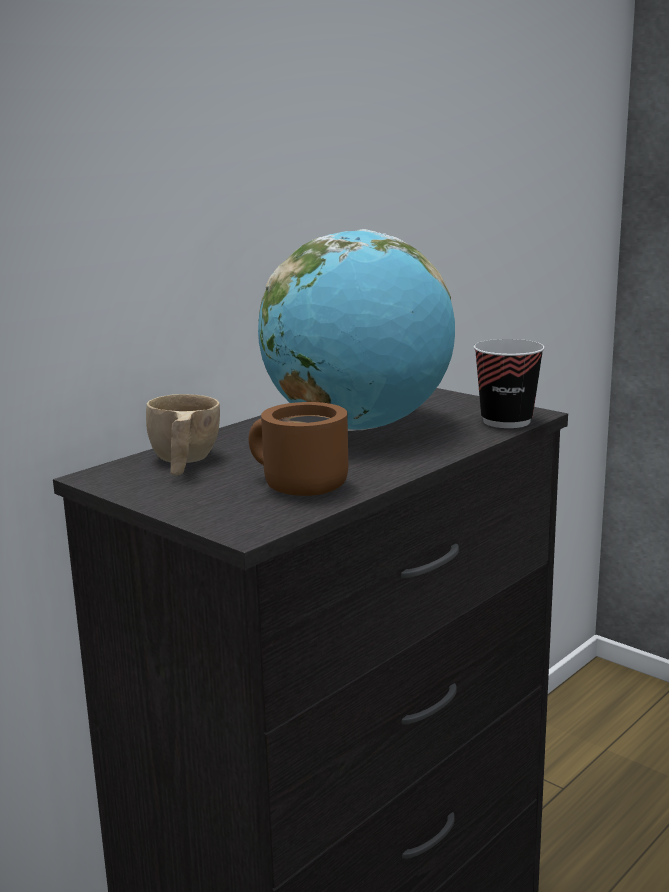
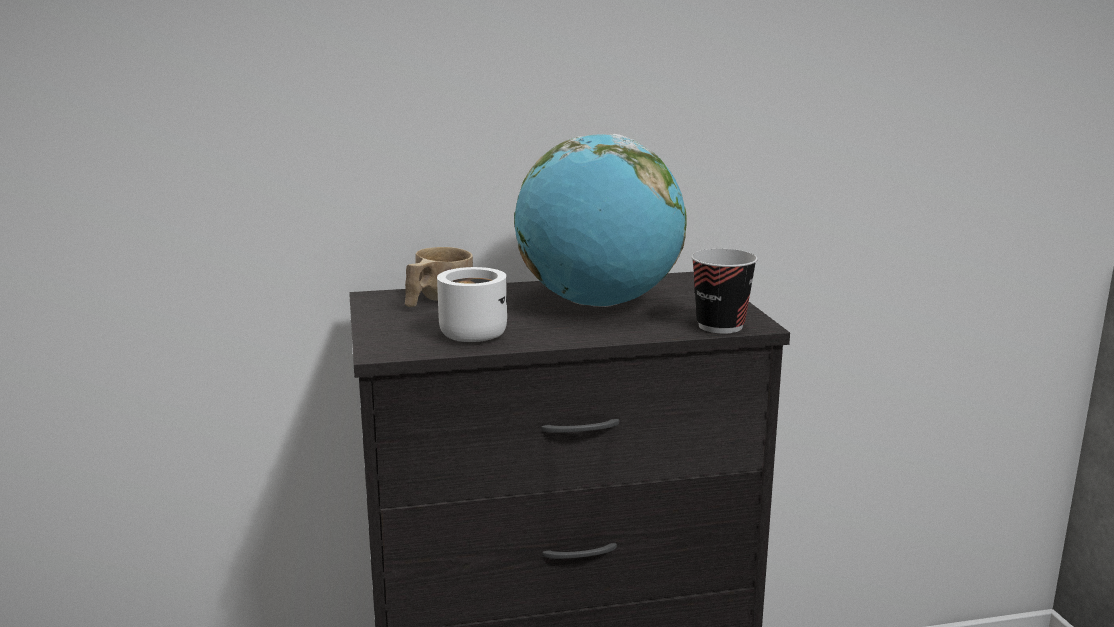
camera: 35 degrees right, 0 degrees up
brown mug [248,402,348,496] -> white mug [437,267,507,342]

